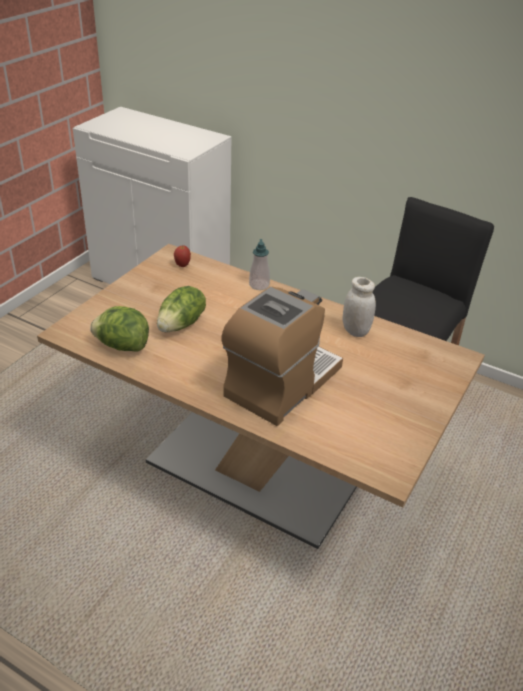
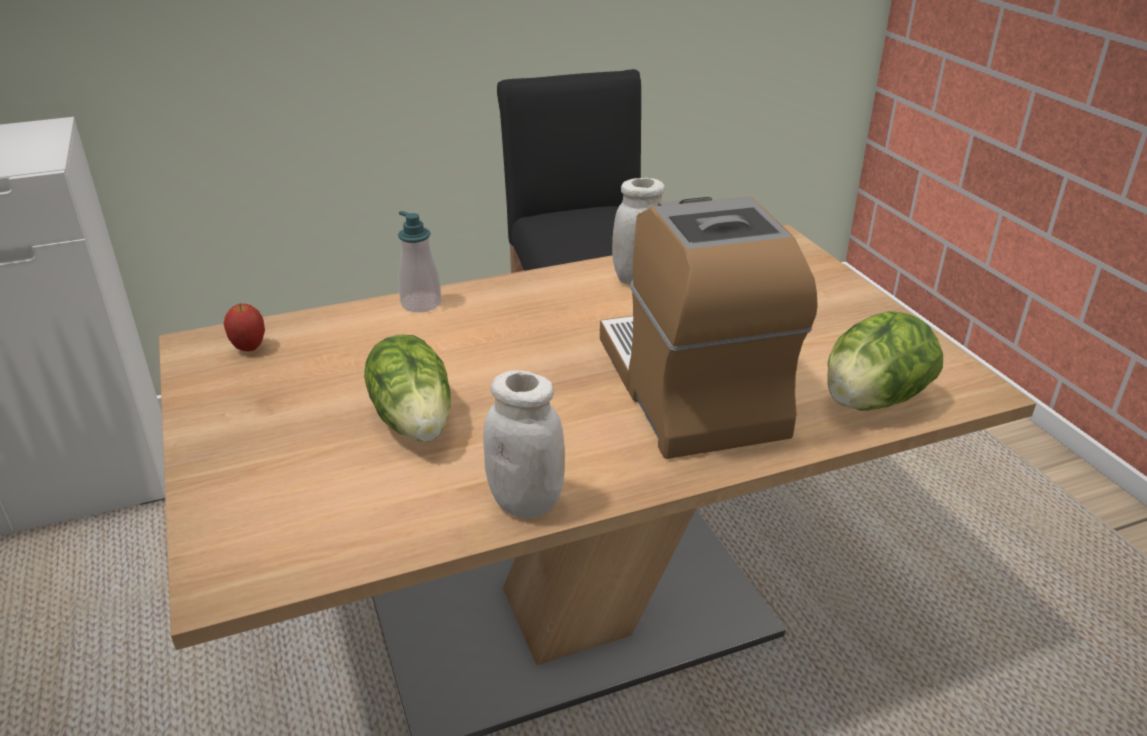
camera: 50 degrees left, 5 degrees down
lettuce [90,306,149,352] -> lettuce moved to [827,312,943,411]
none -> white jar [483,370,565,518]

